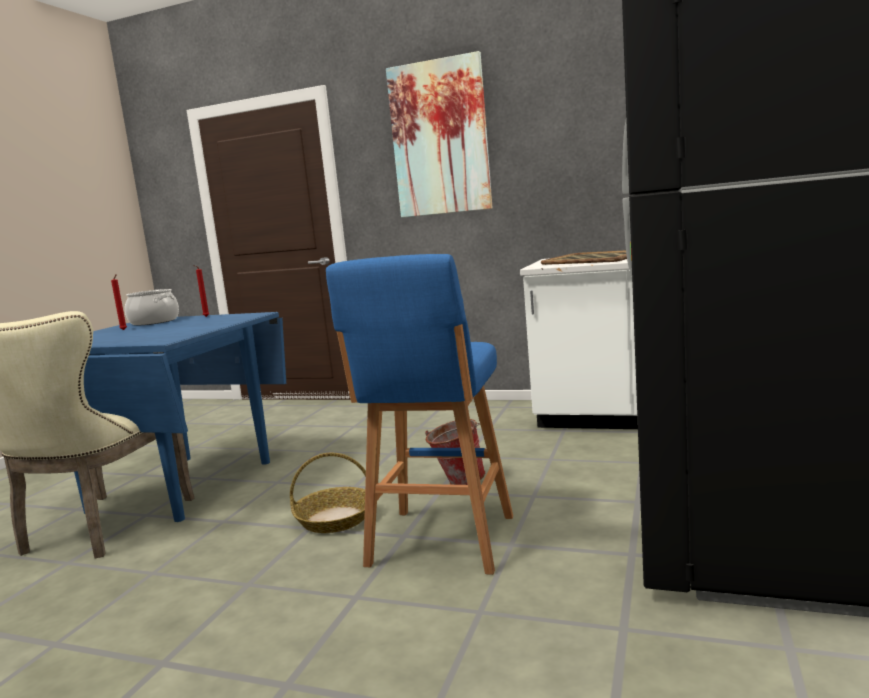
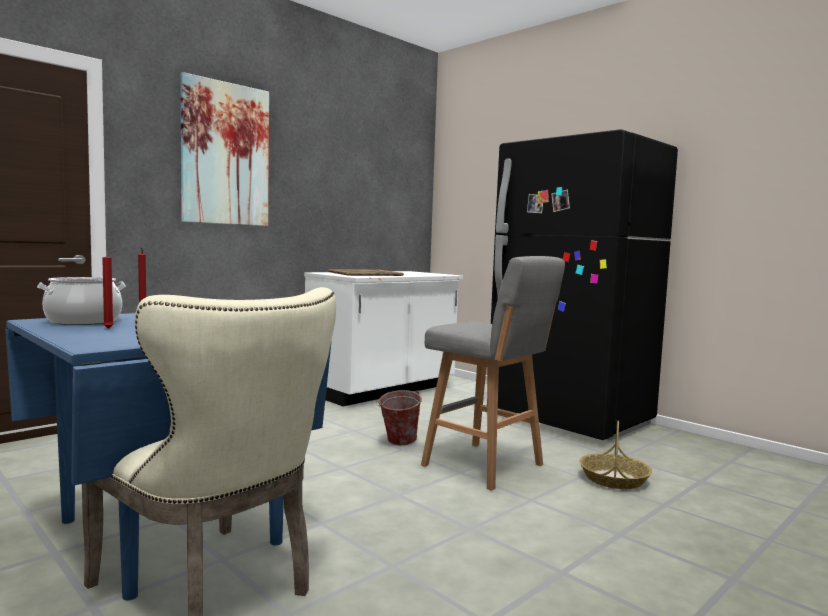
camera: 65 degrees left, 5 degrees down
basket [290,453,366,533] -> basket moved to [580,421,652,489]
blue stool [326,254,513,575] -> grey stool [421,256,565,491]

